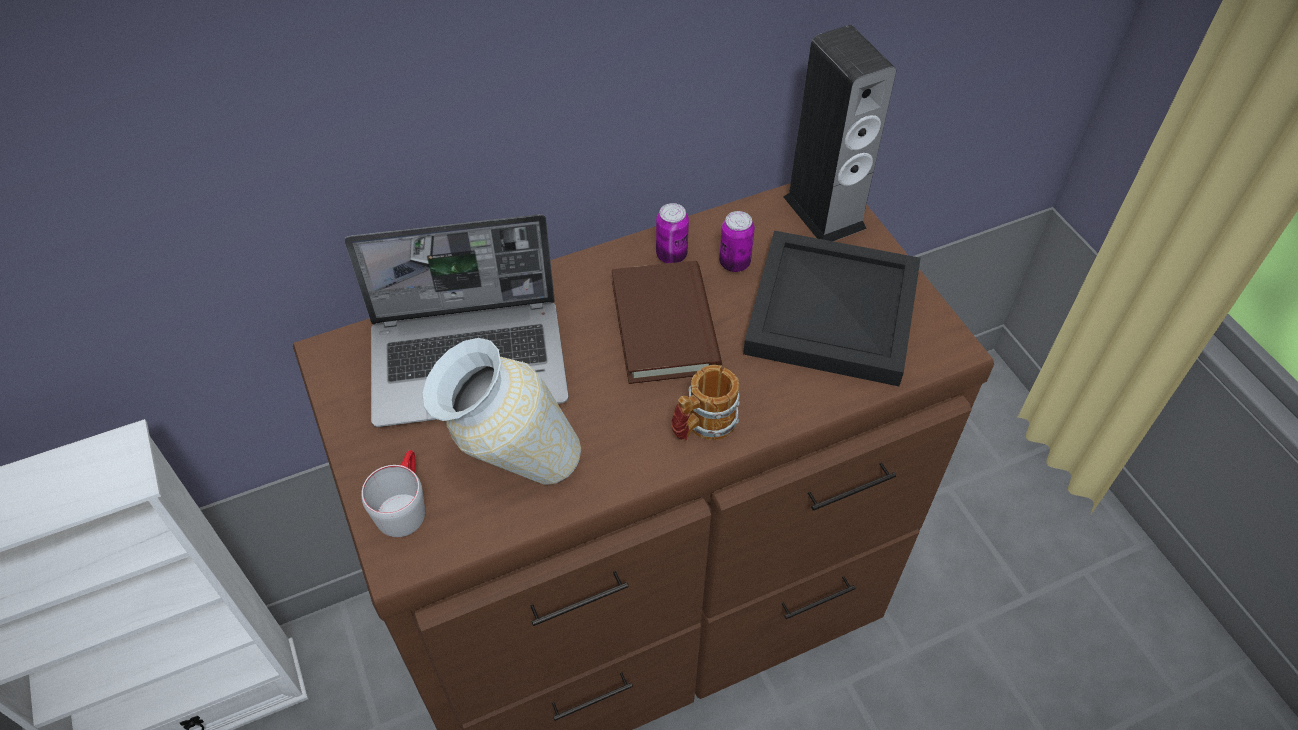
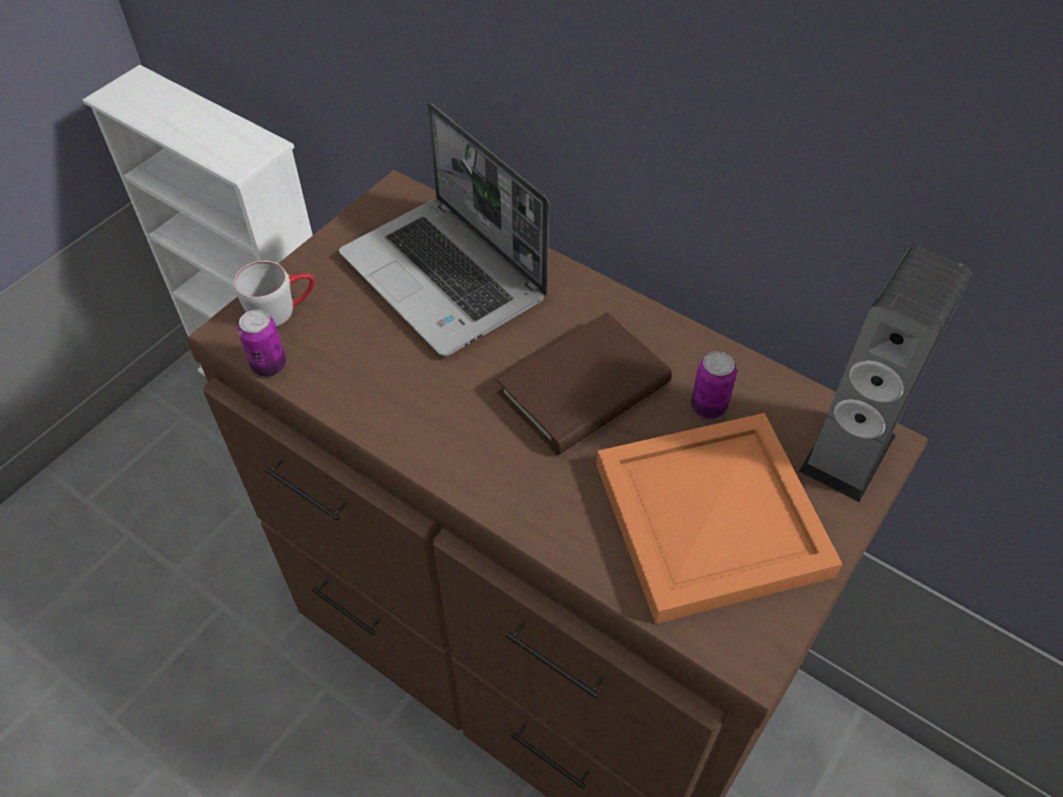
camera: 60 degrees right, 0 degrees up
vase [422,338,581,485] -> none
can [656,203,689,263] -> can moved to [238,310,286,376]
mug [671,365,740,440] -> none
black tray [743,231,921,386] -> orange tray [596,413,843,624]

